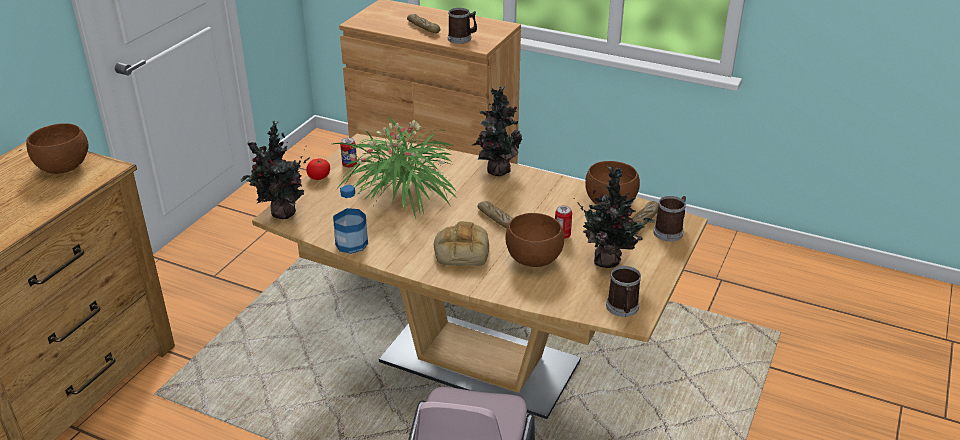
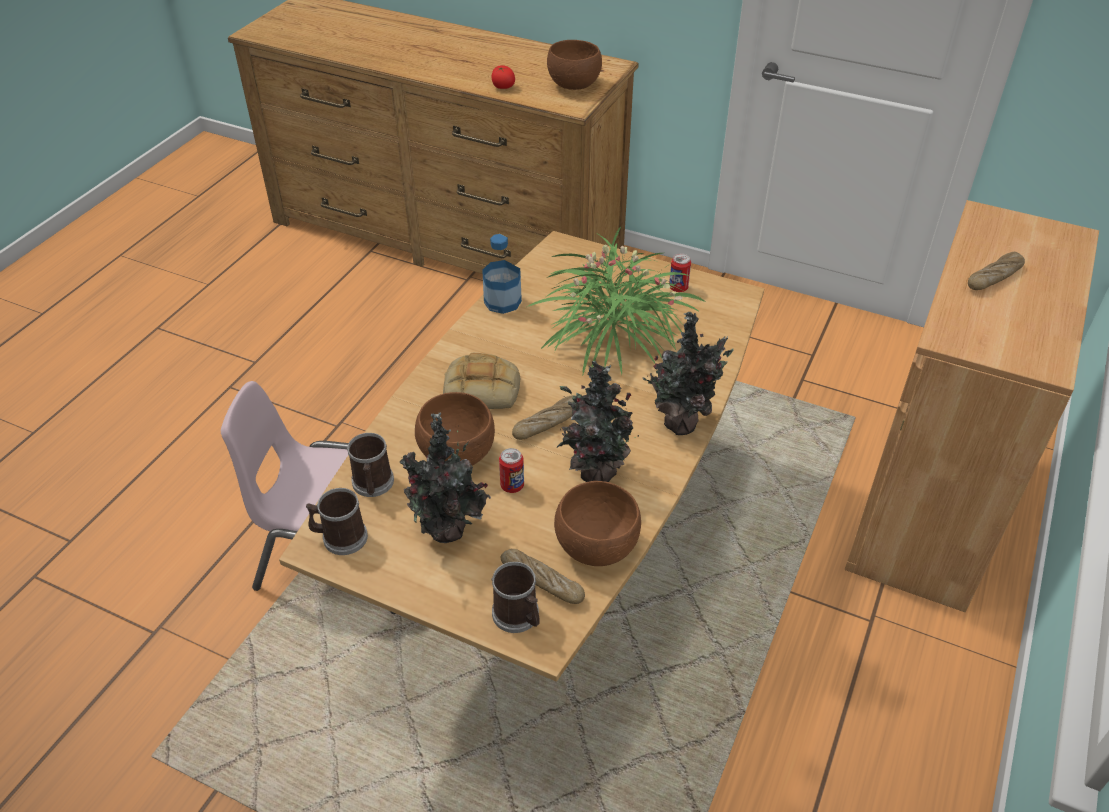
camera: 90 degrees right, 10 degrees up
potted plant [241,121,310,219] -> potted plant moved to [556,361,639,482]
tomato [306,159,330,180] -> tomato moved to [491,65,515,89]
mug [448,8,477,44] -> mug moved to [347,433,394,497]

